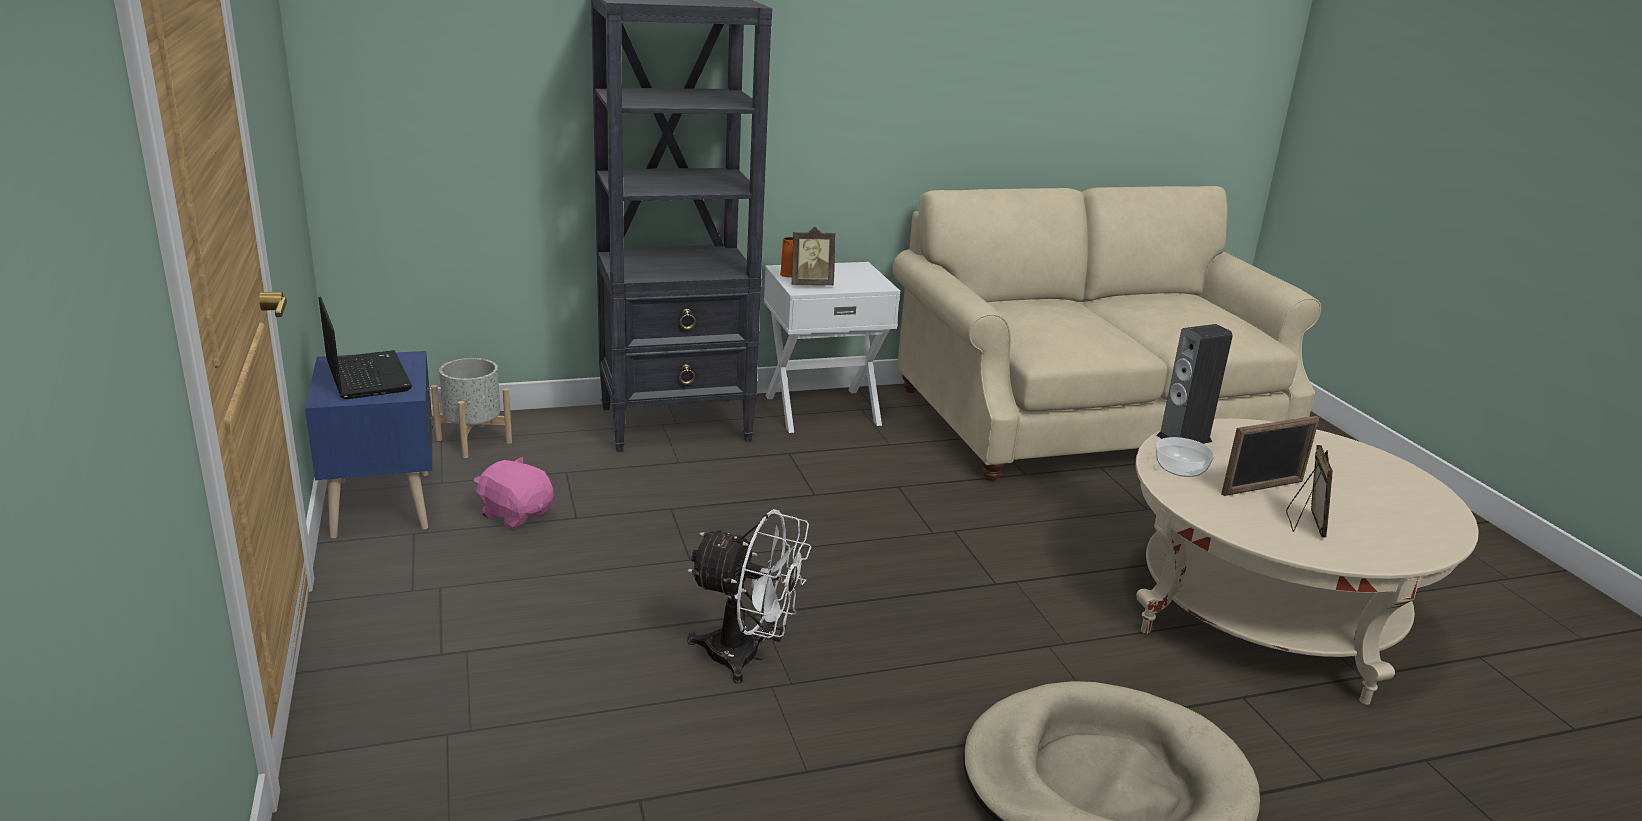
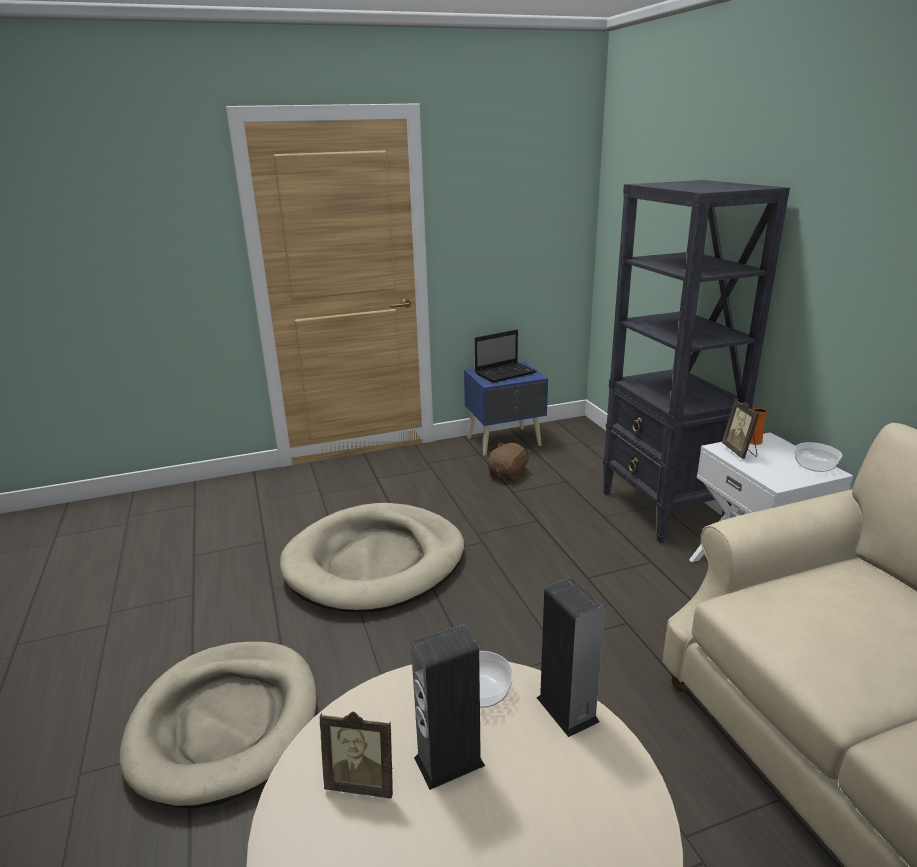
camera: 90 degrees right, 0 degrees up
grey planter [431,358,512,458] -> none
pink plush toy [474,457,553,529] -> brown plush toy [488,443,531,482]
white fan [687,509,811,684] -> beige dog bed [280,503,464,612]
picture frame [1221,416,1319,496] -> speaker [411,625,485,790]
none -> bowl [795,442,842,472]

